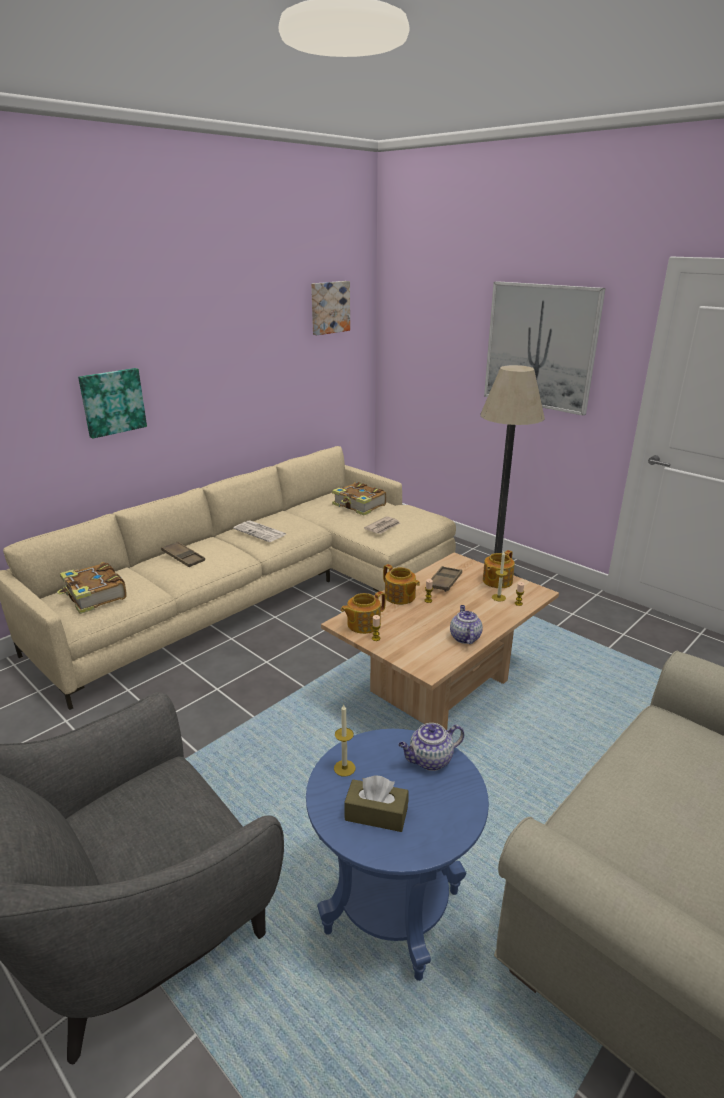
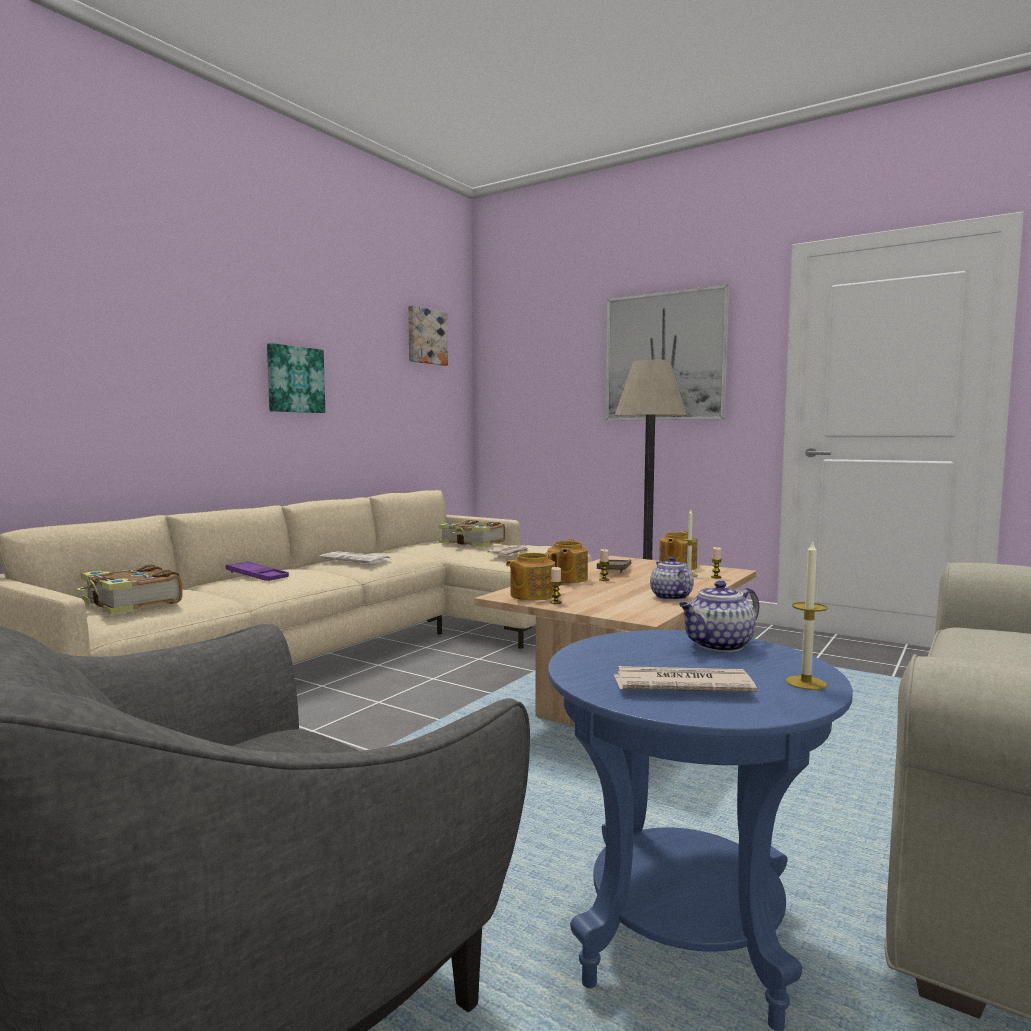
camera: 10 degrees left, 20 degrees down
picture [78,368,147,439] -> picture moved to [267,343,325,413]
brown tray [161,541,205,567] -> purple tray [226,561,289,581]
candle [334,705,356,777] -> candle moved to [786,541,828,690]
brown tissue box [344,775,408,832] -> newspaper [613,666,757,692]
teapot [383,564,420,605] -> teapot turned 60 degrees clockwise [548,539,588,583]

